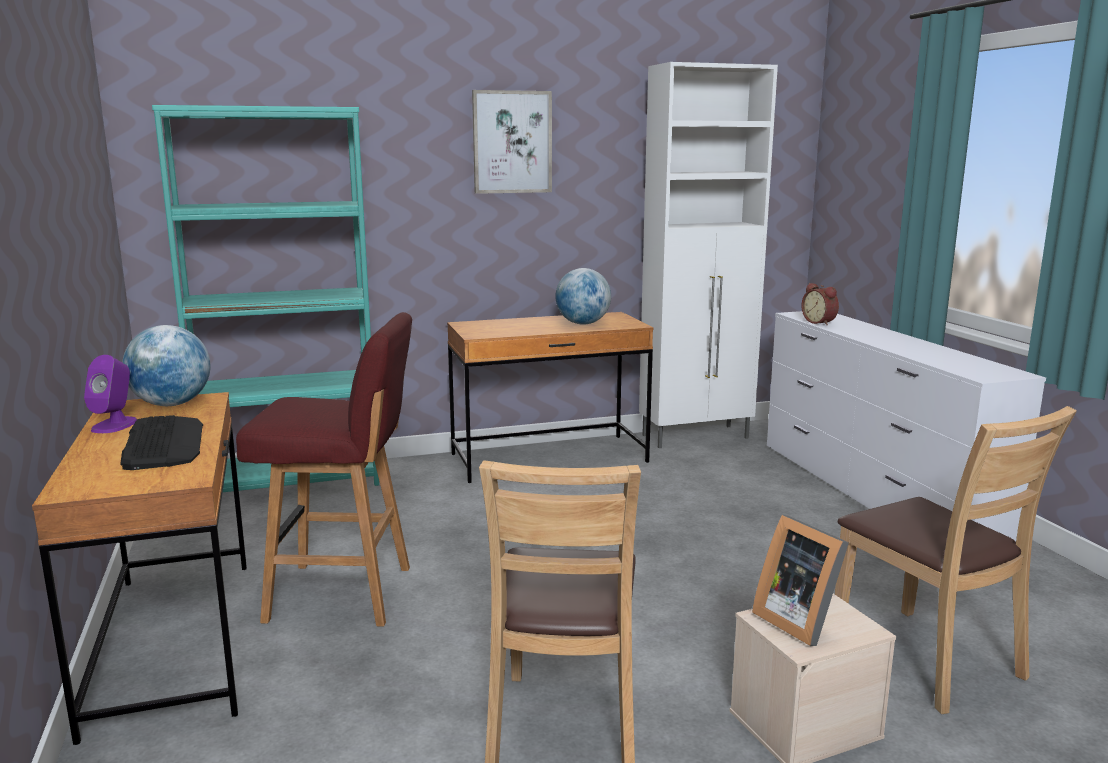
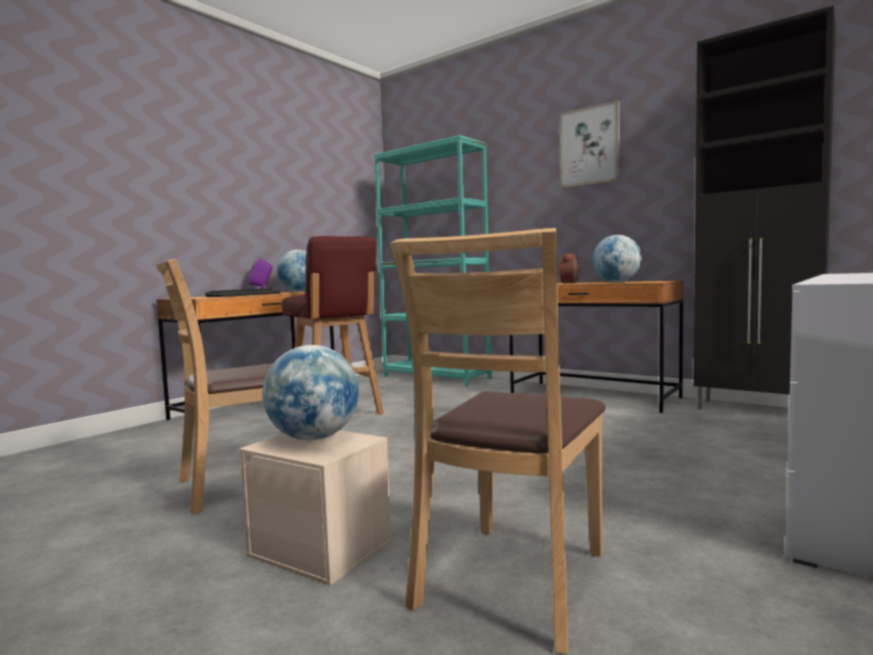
camera: 55 degrees right, 10 degrees down
white cabinet [639,62,778,448] -> black cabinet [694,6,836,410]
picture frame [752,515,849,646] -> globe [262,345,359,440]
alarm clock [801,283,839,325] -> alarm clock moved to [560,253,581,284]

